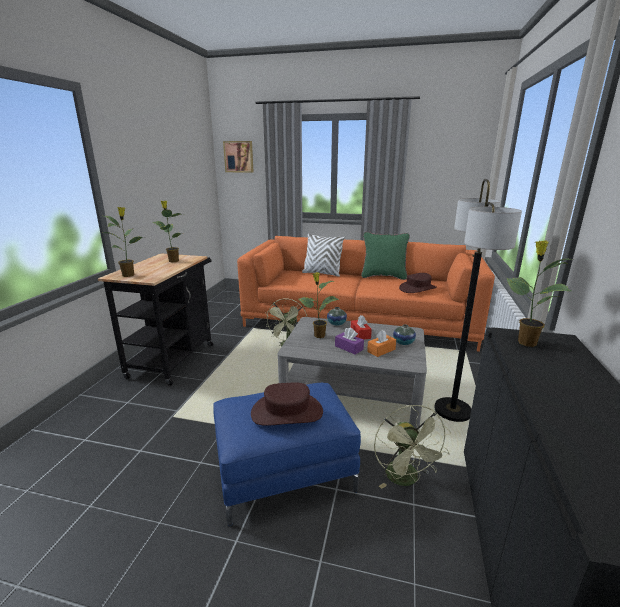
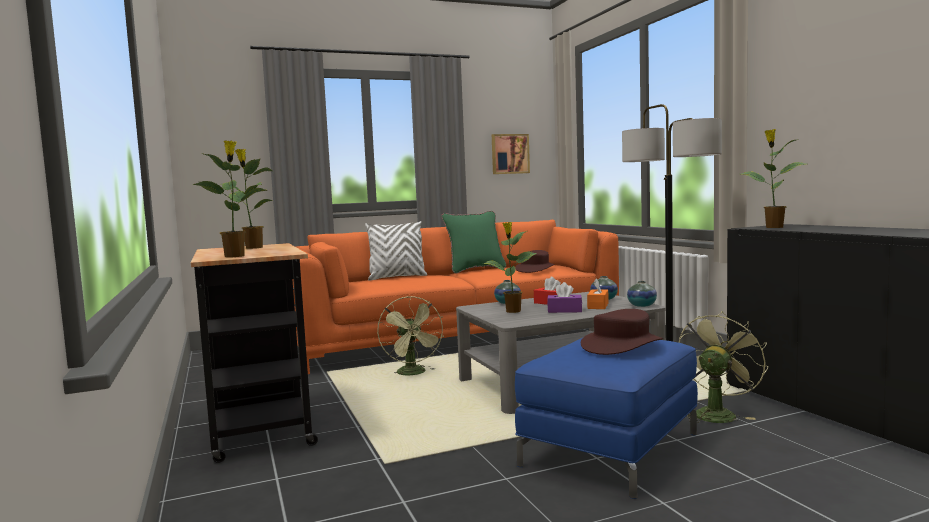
camera: 35 degrees left, 15 degrees down
picture [223,141,253,173] -> picture moved to [492,134,530,174]
green fan [374,405,451,489] -> green fan turned 90 degrees counterclockwise [679,311,768,423]
none -> vase [627,281,657,307]

